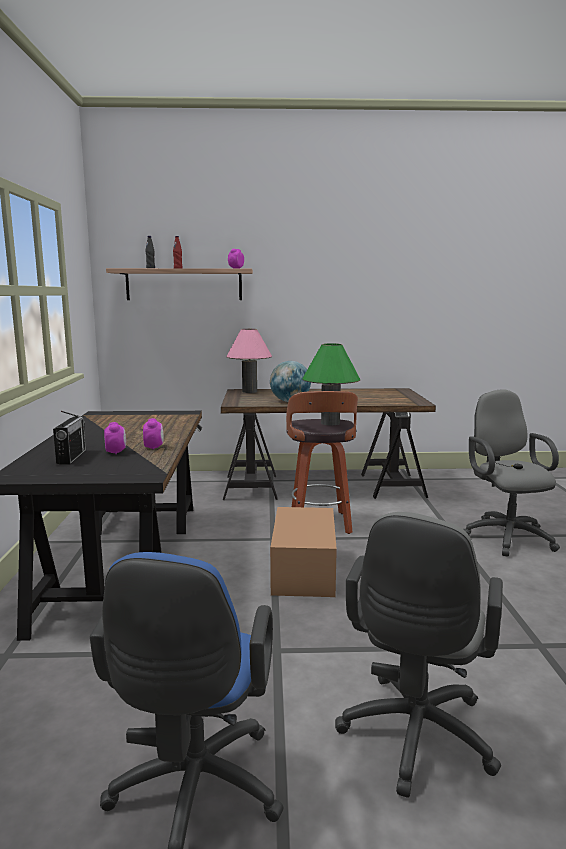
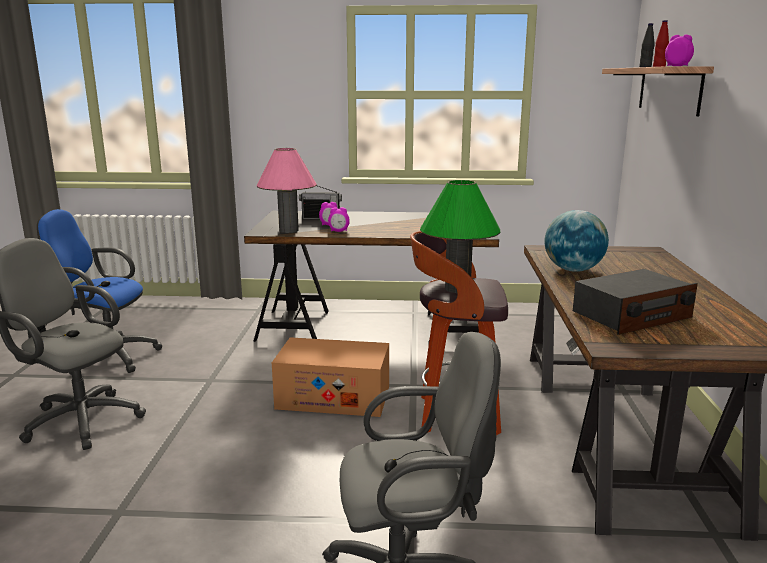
camera: 95 degrees right, 5 degrees up
pink table lamp [226,329,272,393] -> pink table lamp moved to [257,148,317,233]
none -> radio [573,269,698,335]

